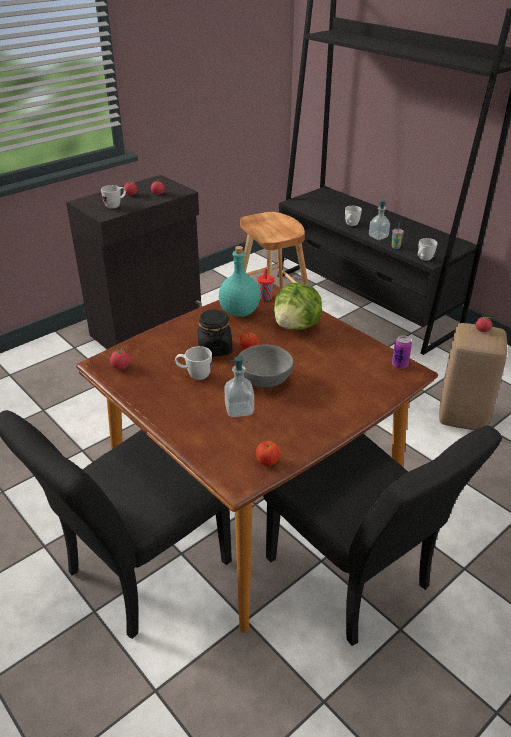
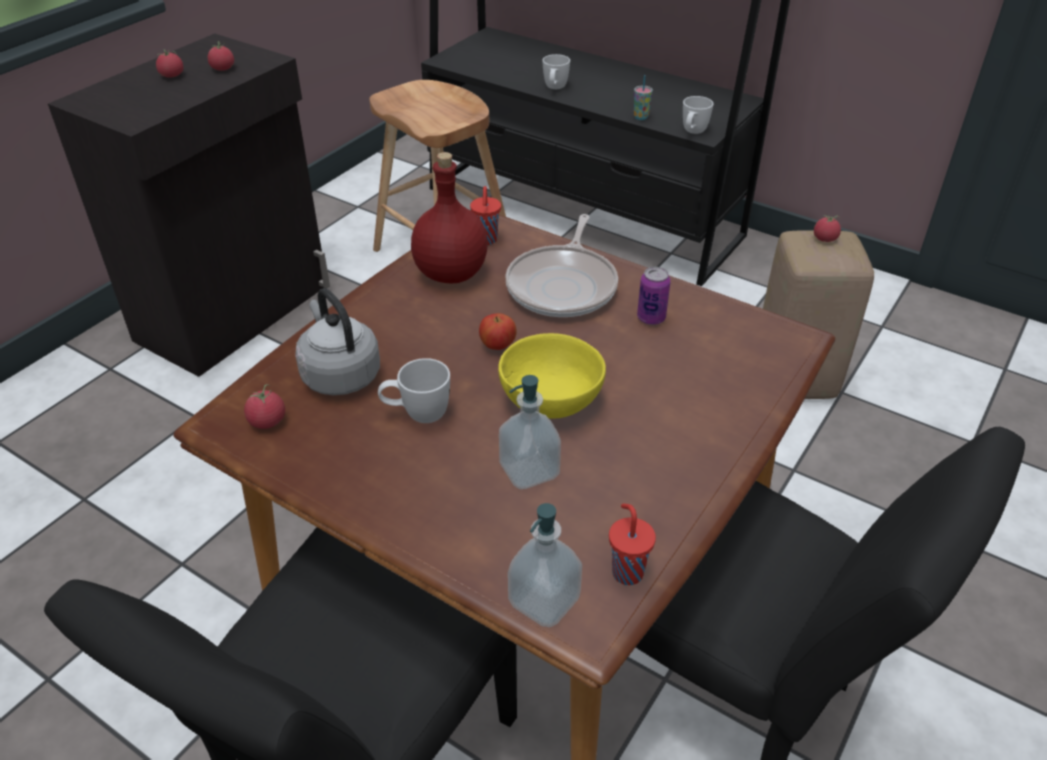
camera: 15 degrees left, 5 degrees up
white mug [101,185,126,209] -> none
black jar [197,310,232,357] -> none
turquoise bottle [219,246,260,317] -> red bottle [411,152,488,284]
grey bowl [238,345,294,388] -> yellow bowl [498,333,606,418]
apple [256,441,281,466] -> red cup [609,503,656,585]
lettuce [274,283,322,330] -> frying pan [506,214,618,317]
soap dispenser [369,200,390,240] -> soap dispenser moved to [508,503,582,627]
can [392,335,412,369] -> can moved to [637,267,671,325]
none -> grey kettle [295,288,380,395]

